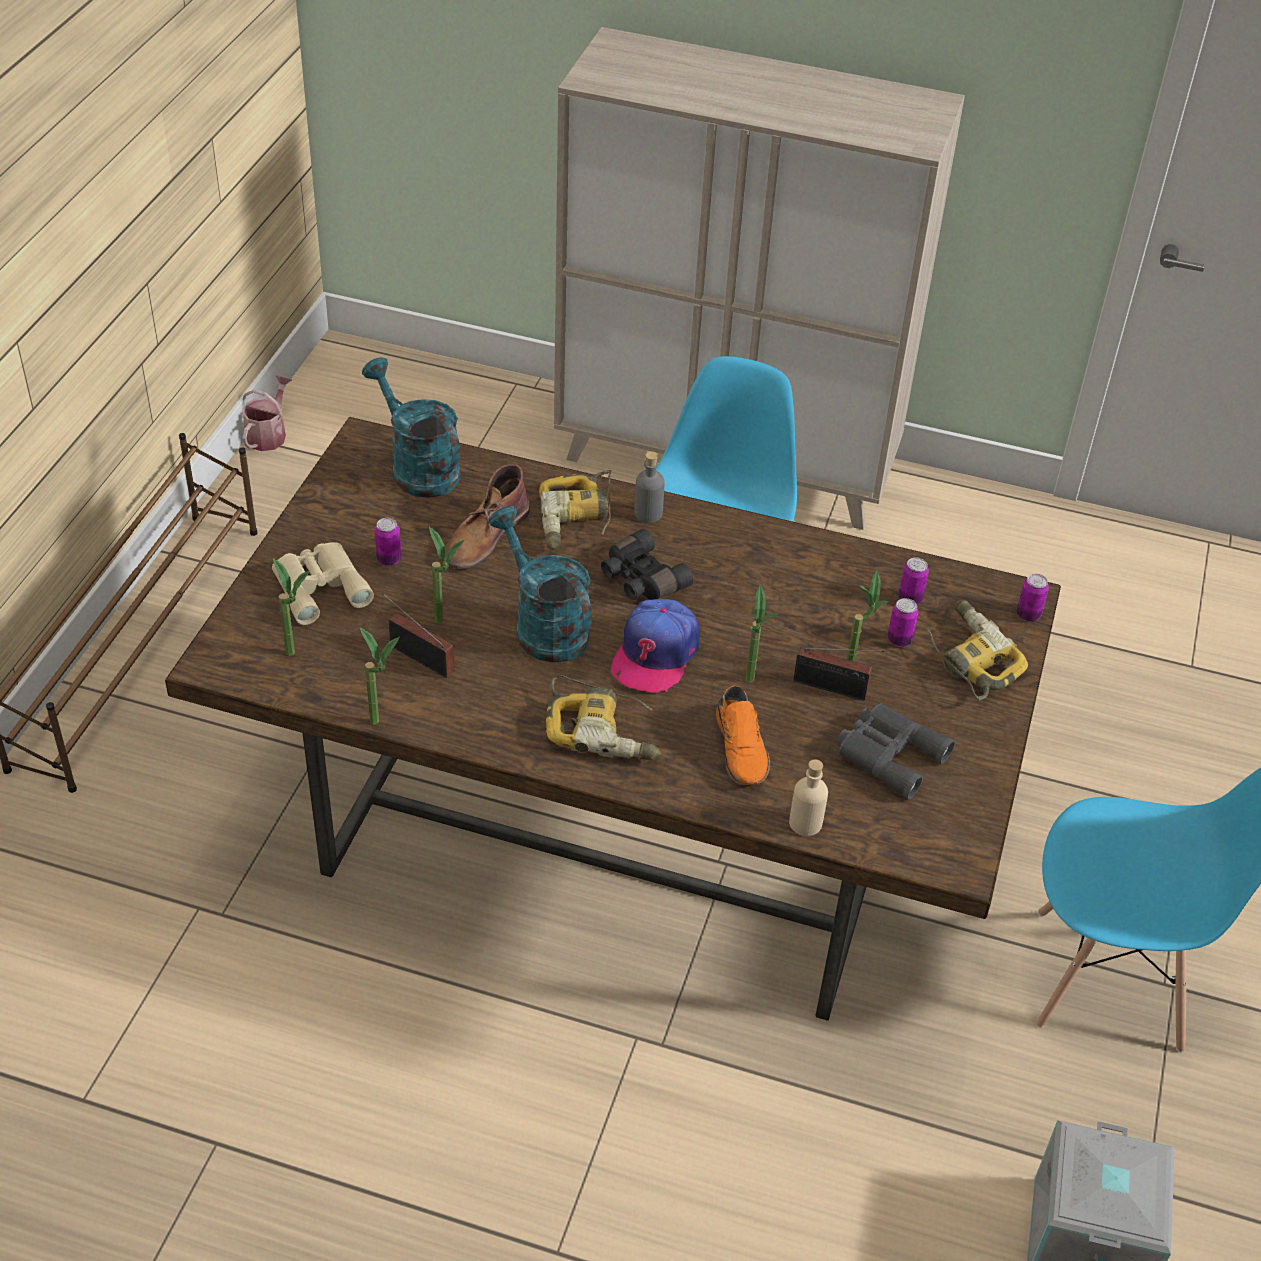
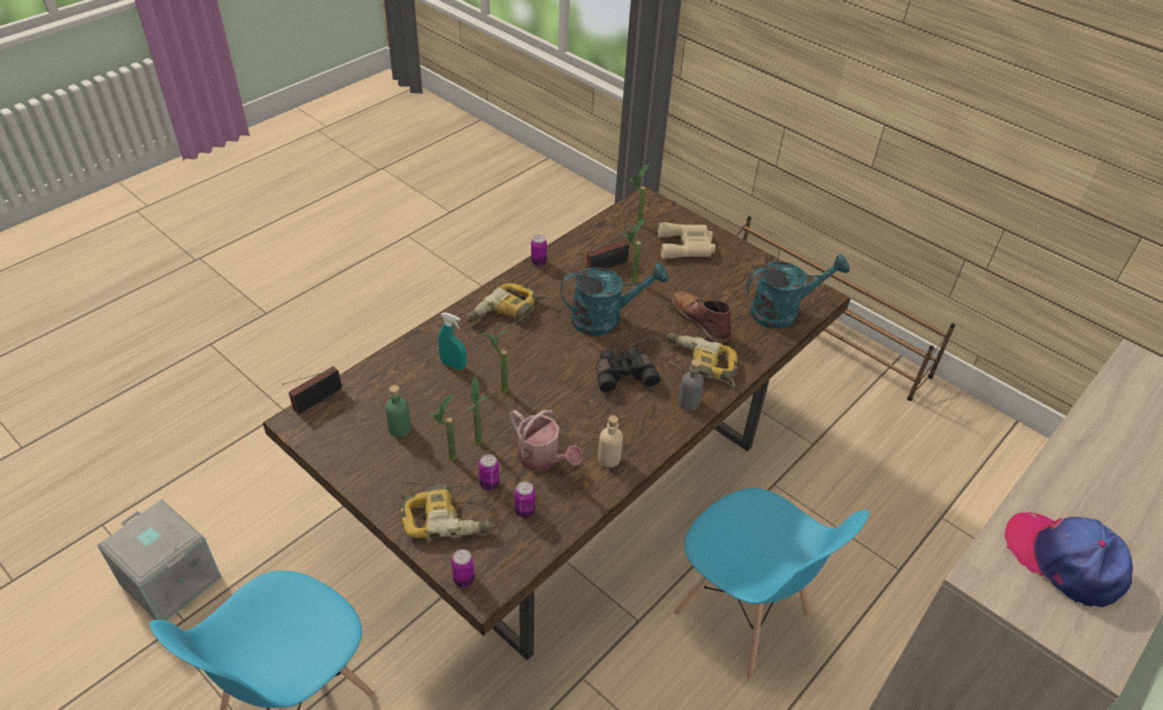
camera: 115 degrees right, 0 degrees up
watering can [241,375,292,451] -> watering can moved to [509,410,583,471]
potted plant [360,627,400,725] -> potted plant moved to [427,393,456,461]
can [375,518,401,566] -> can moved to [531,235,547,266]
cap [611,599,700,693] -> cap moved to [1004,512,1133,607]
orange shoe [716,686,770,785] -> turquoise spray bottle [438,312,466,370]
beige bottle [789,759,828,836] -> beige bottle moved to [598,415,623,468]
radio [793,647,884,701] -> radio moved to [282,366,342,415]
grey binoculars [837,703,955,799] -> green bottle [385,385,411,437]

